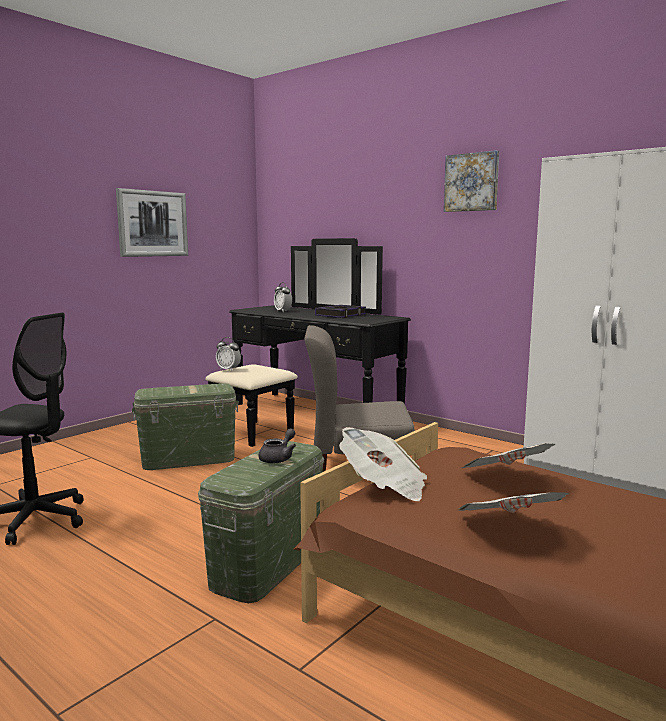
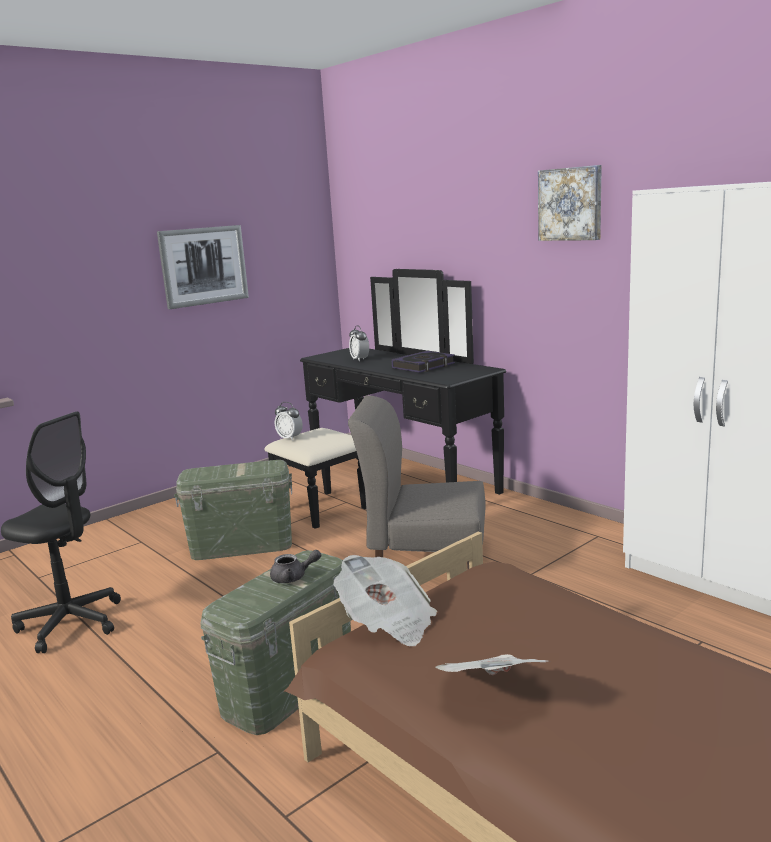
camera: 10 degrees right, 5 degrees up
grey teapot [259,428,296,463] -> grey teapot turned 45 degrees clockwise [270,550,321,583]
newspaper [461,443,555,468] -> none

